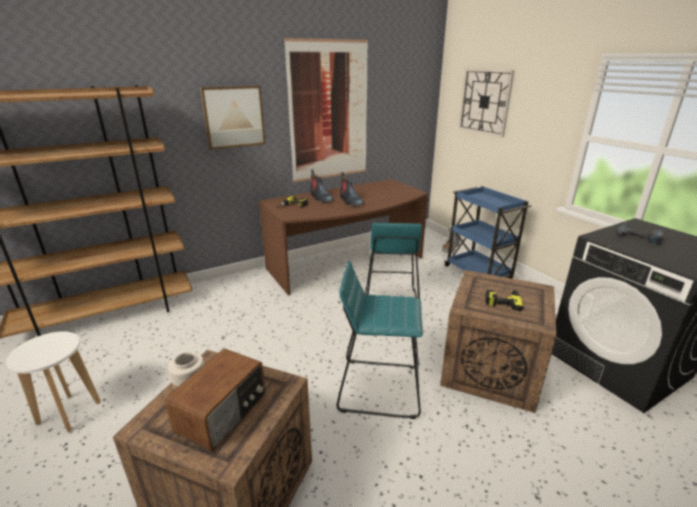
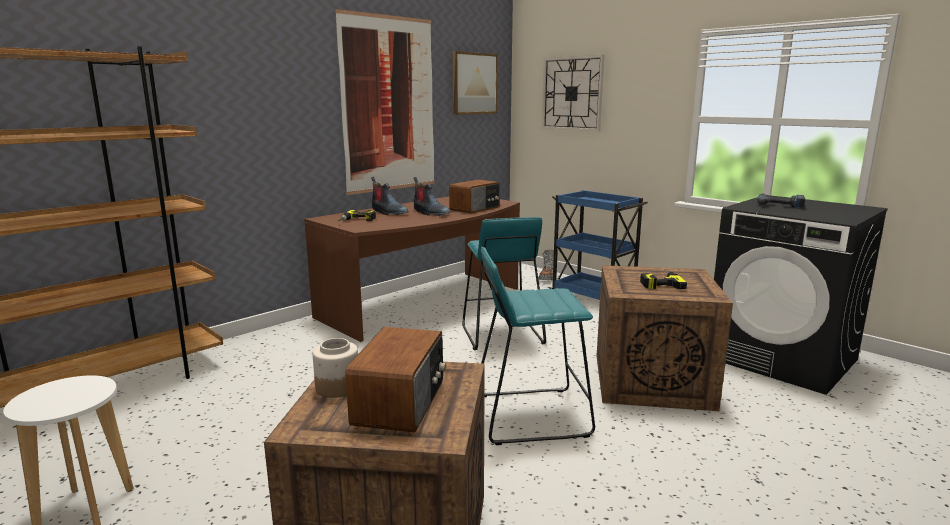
camera: 15 degrees left, 10 degrees down
picture [200,85,266,150] -> picture moved to [453,51,498,115]
none -> radio [449,180,500,213]

